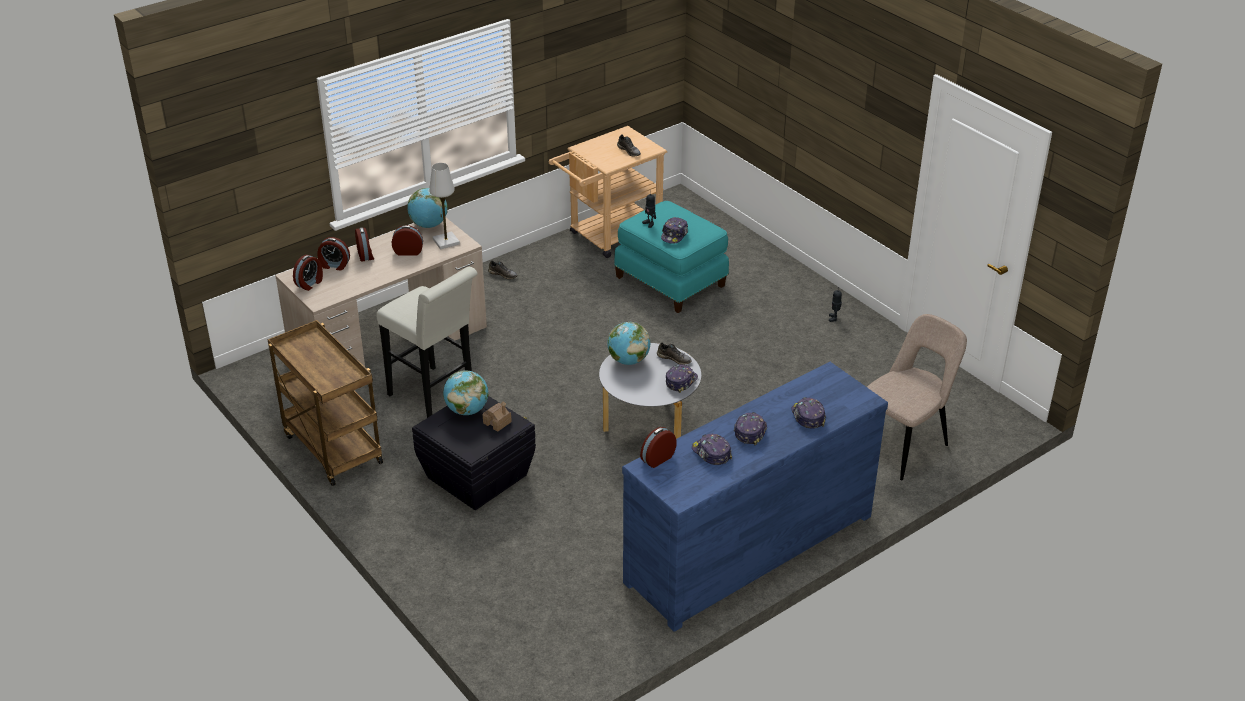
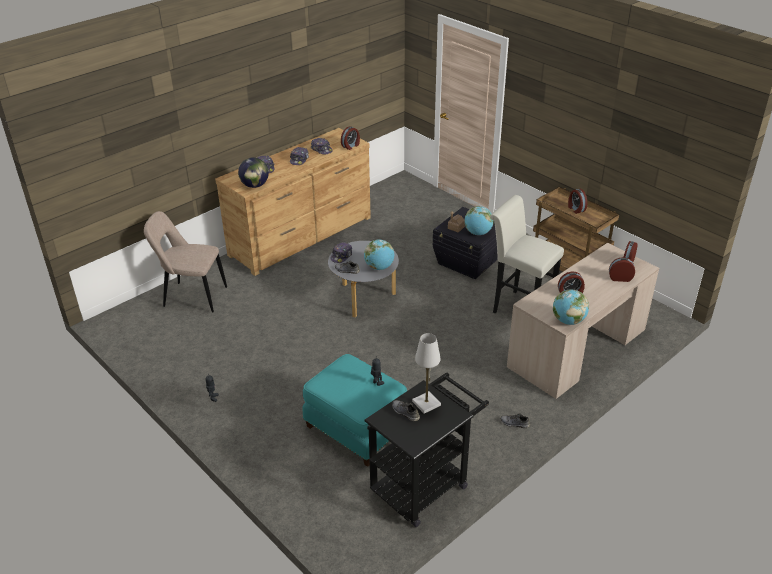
camera: 175 degrees right, 0 degrees up
alarm clock [355,228,374,261] -> alarm clock moved to [568,189,587,214]
white table lamp [429,163,460,250] -> white table lamp moved to [412,333,441,414]
beige cart [549,126,667,258] -> black cart [364,373,489,527]
blue dresser [622,362,888,632] -> brown dresser [215,128,371,276]
cap [661,217,688,244] -> none
beige chair [867,314,967,480] -> beige chair turned 60 degrees clockwise [144,211,227,313]
none -> globe [238,157,269,188]

